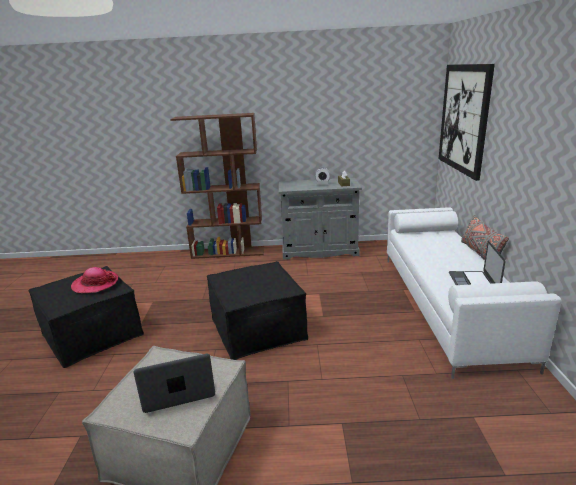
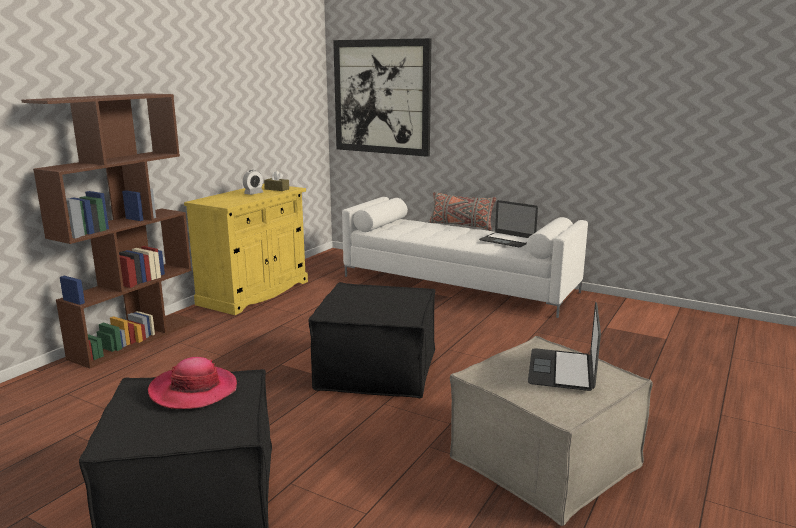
camera: 60 degrees left, 5 degrees down
grey cabinet [279,178,362,260] -> yellow cabinet [184,184,308,315]

